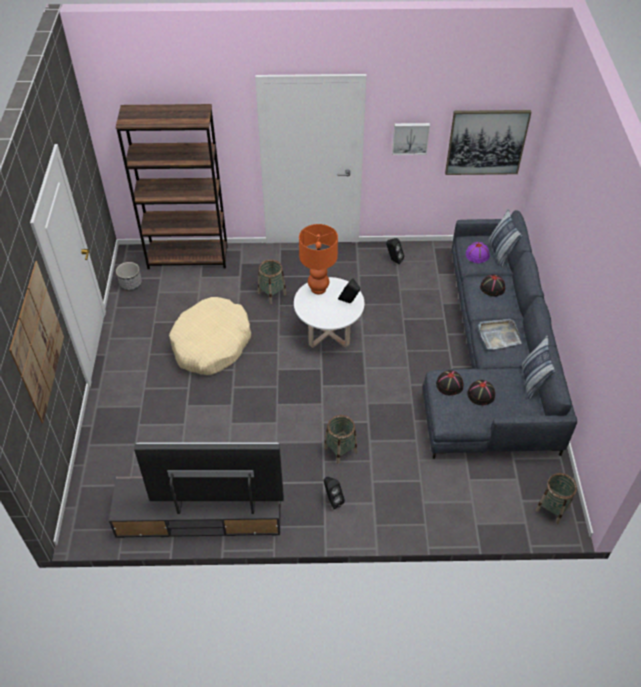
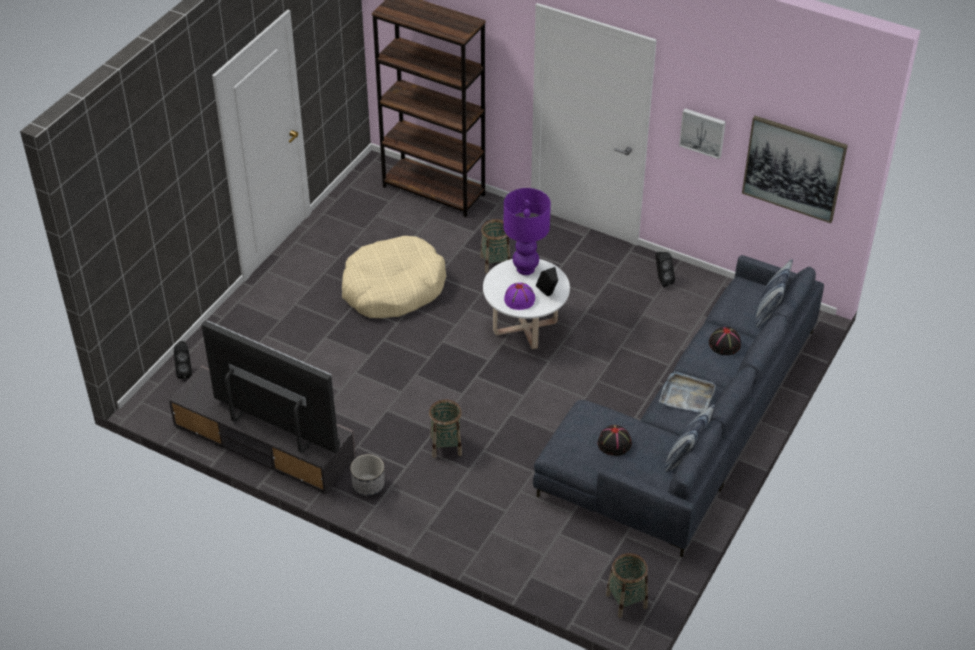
camera: 30 degrees right, 5 degrees down
picture [9,261,64,423] -> none
planter [116,262,142,291] -> planter moved to [350,454,385,496]
orange table lamp [299,224,338,295] -> purple table lamp [504,188,551,275]
black speaker [323,477,345,509] -> black speaker moved to [174,341,192,379]
black hat [436,370,464,396] -> none
purple hat [466,242,490,263] -> purple hat moved to [504,282,535,310]

